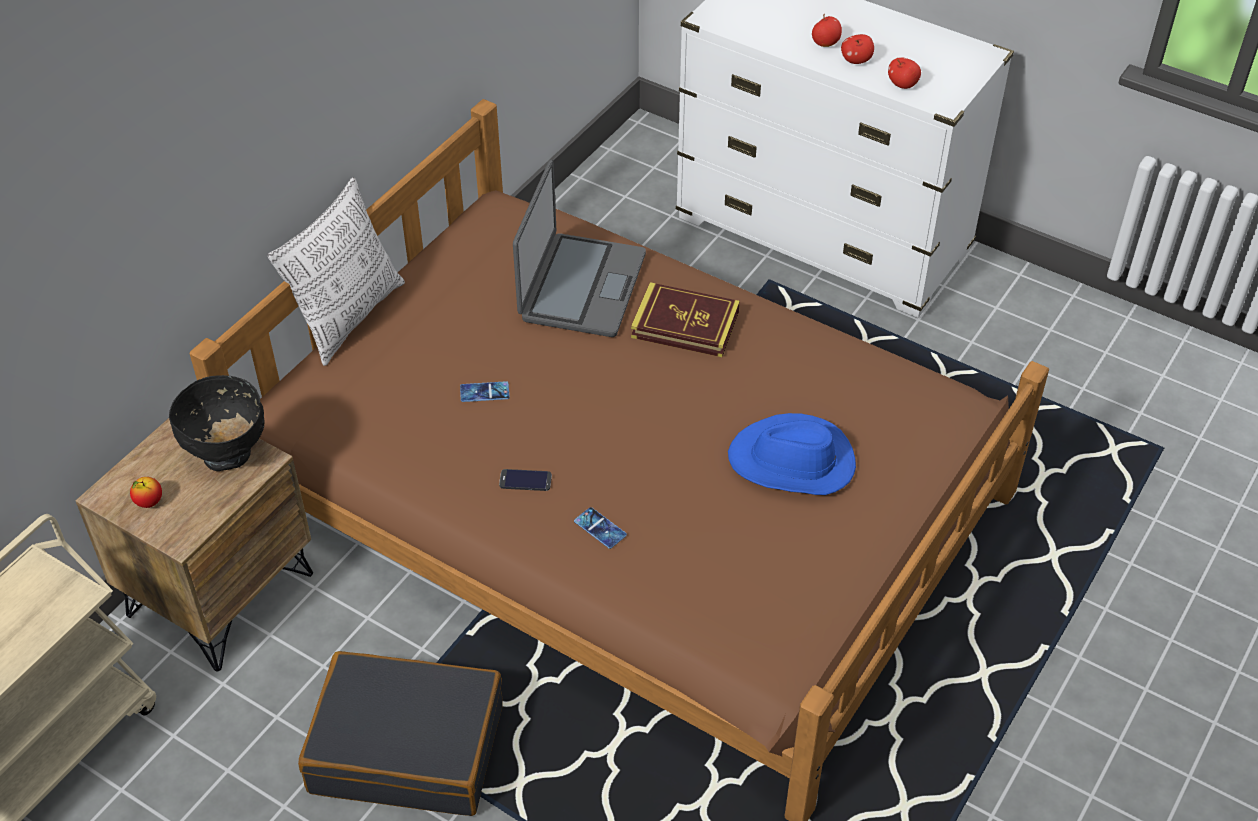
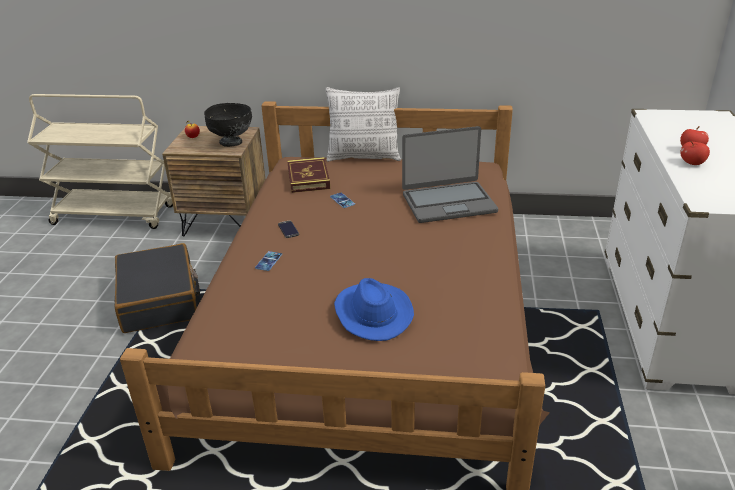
camera: 65 degrees right, 15 degrees down
book [631,282,740,357] -> book moved to [287,157,330,193]
apple [888,57,921,89] -> none

